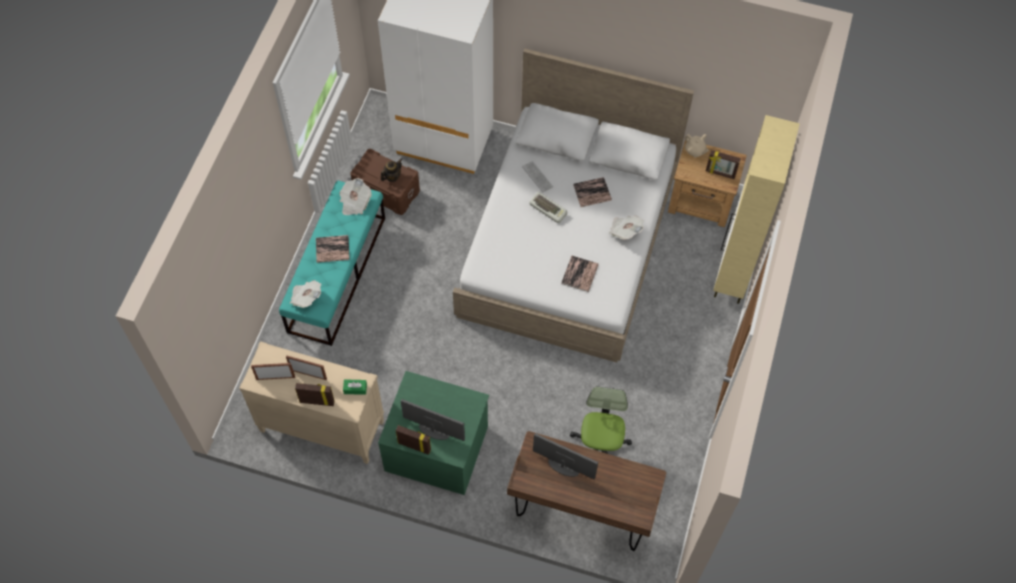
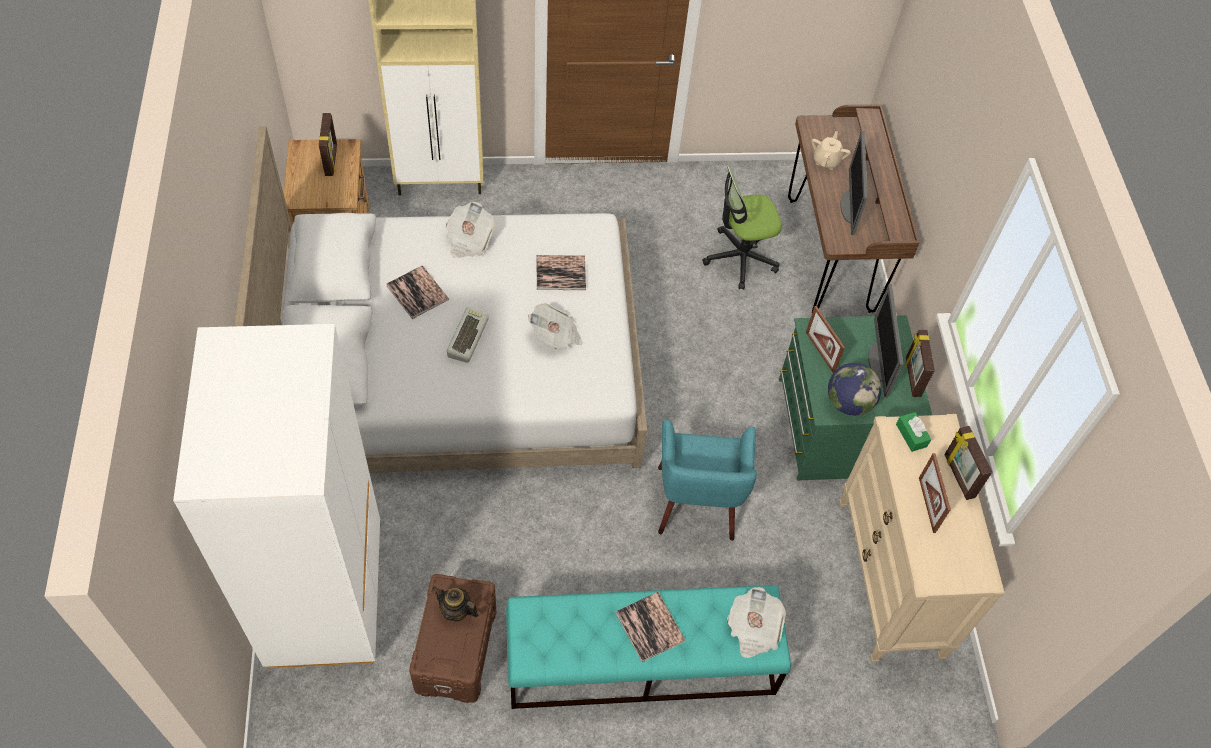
camera: 115 degrees left, 5 degrees down
picture frame [251,363,295,380] -> picture frame moved to [806,306,845,373]
newspaper [340,178,371,215] -> newspaper moved to [528,304,583,349]
keyboard [522,161,553,192] -> none
beige teapot [685,134,709,158] -> beige teapot moved to [811,131,851,170]
none -> turquoise armchair [658,419,757,541]
none -> globe [828,363,882,415]

